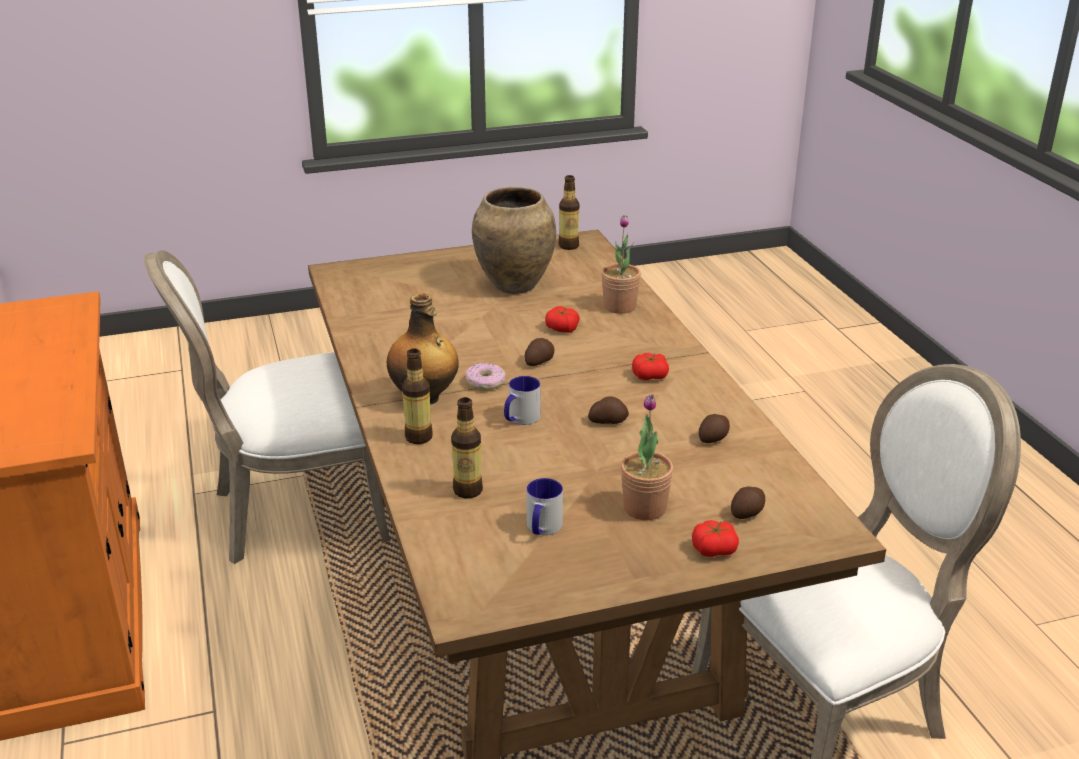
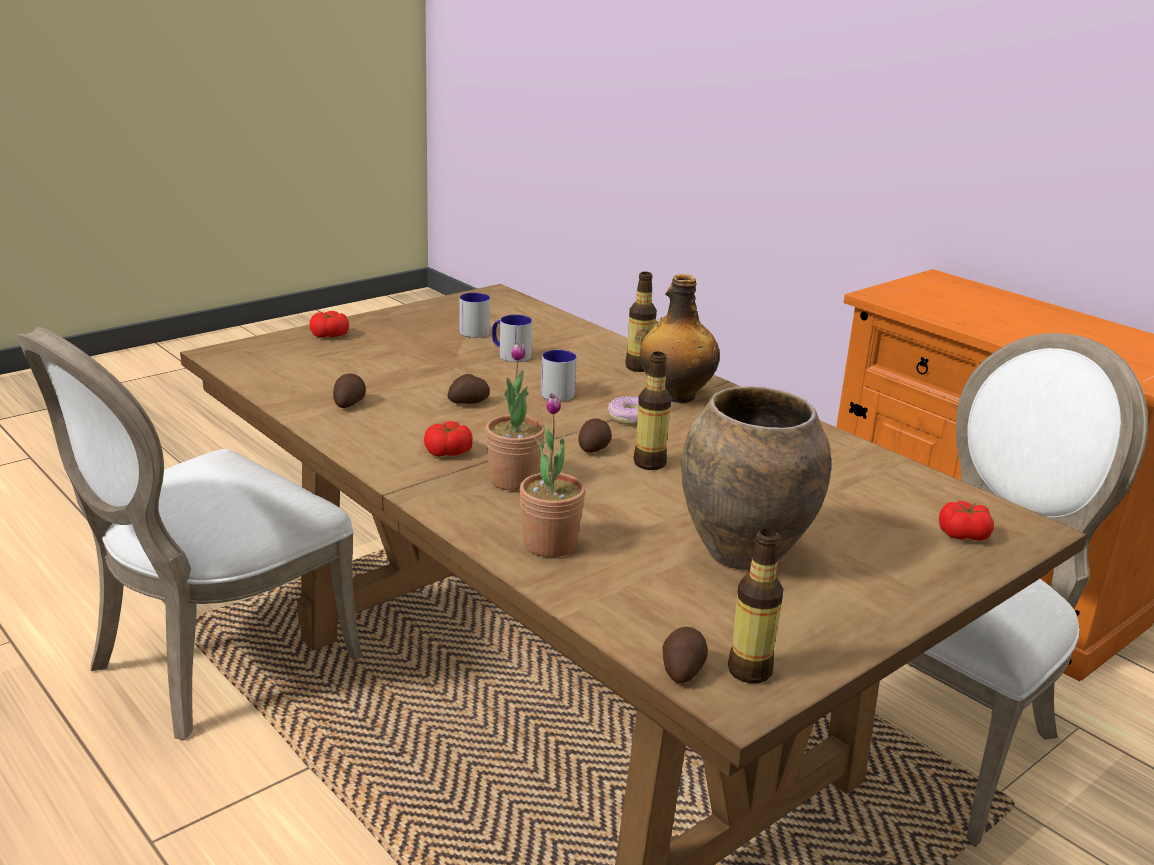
camera: 155 degrees right, 5 degrees down
bottle [451,397,483,498] -> bottle moved to [634,352,671,470]
tomato [545,306,580,333] -> tomato moved to [939,501,994,541]
potted plant [621,394,674,520] -> potted plant moved to [485,342,545,491]
potato [731,486,765,519] -> potato moved to [662,627,708,683]
none -> mug [492,315,532,362]

